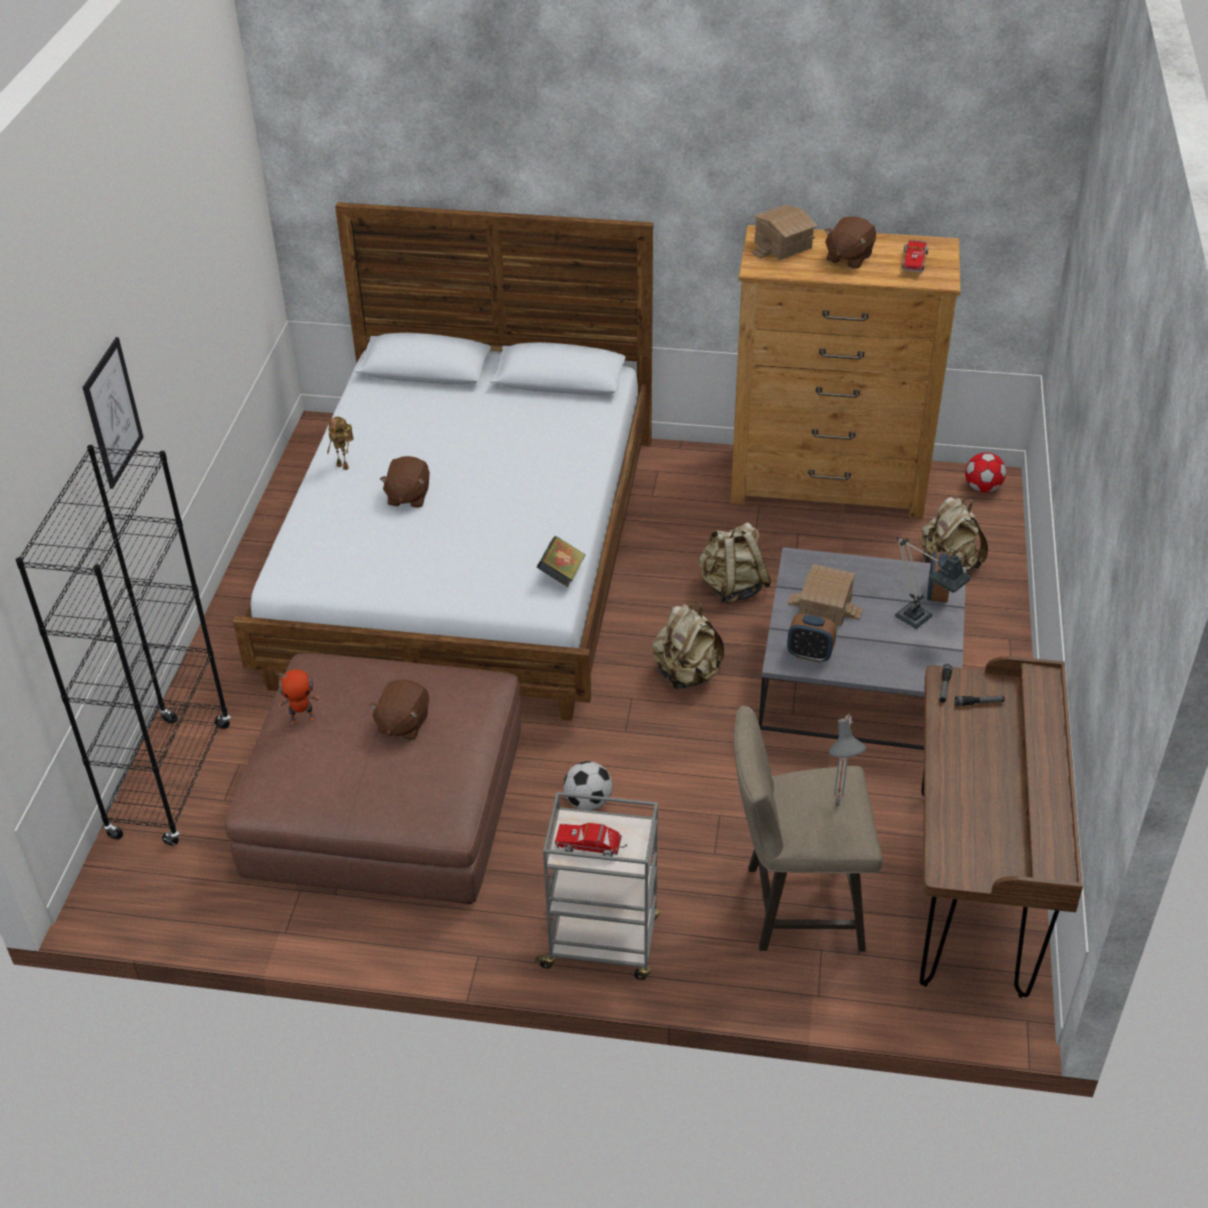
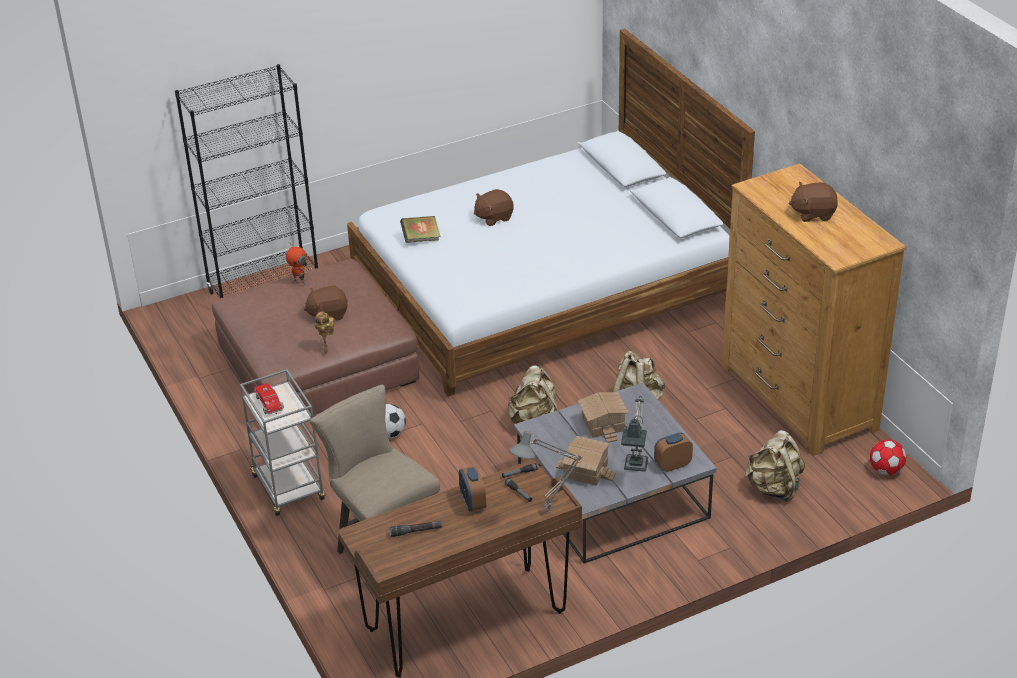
camera: 55 degrees right, 5 degrees down
picture [82,337,144,489] -> none
toy robot [327,417,354,470] -> toy robot moved to [315,312,335,354]
book [537,536,586,587] -> book moved to [400,216,441,243]
toy house [751,204,818,260] -> toy house moved to [556,436,616,486]
alarm clock [787,614,837,663] -> alarm clock moved to [459,466,486,511]
grey table lamp [829,714,866,808] -> grey table lamp moved to [509,431,582,514]
toy truck [902,240,929,272] -> none
none -> black flashlight [389,520,442,537]

